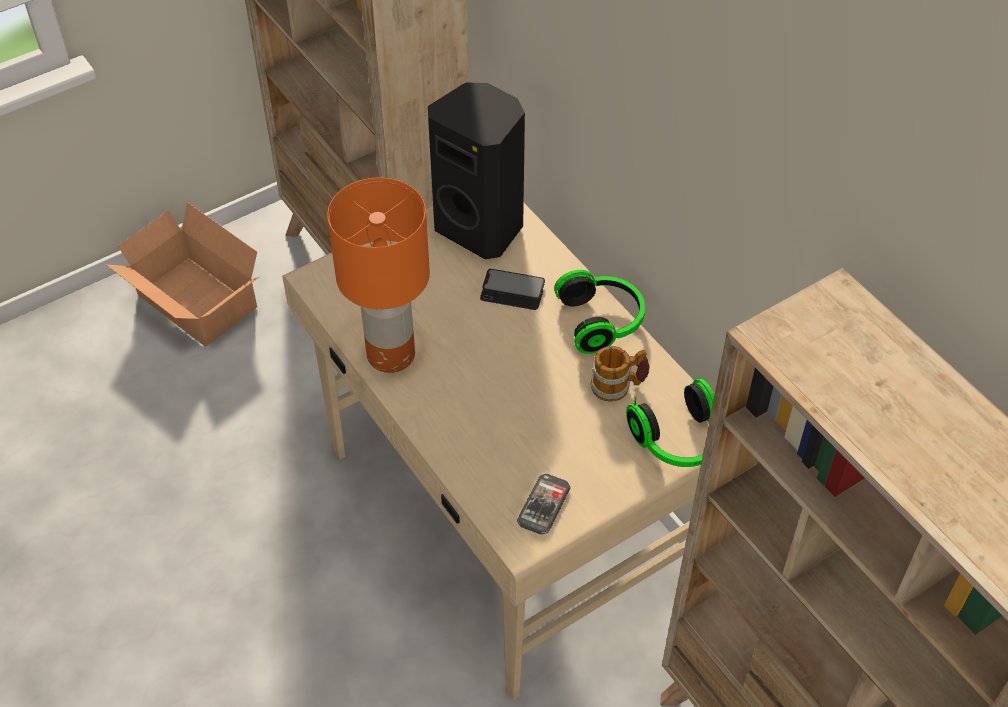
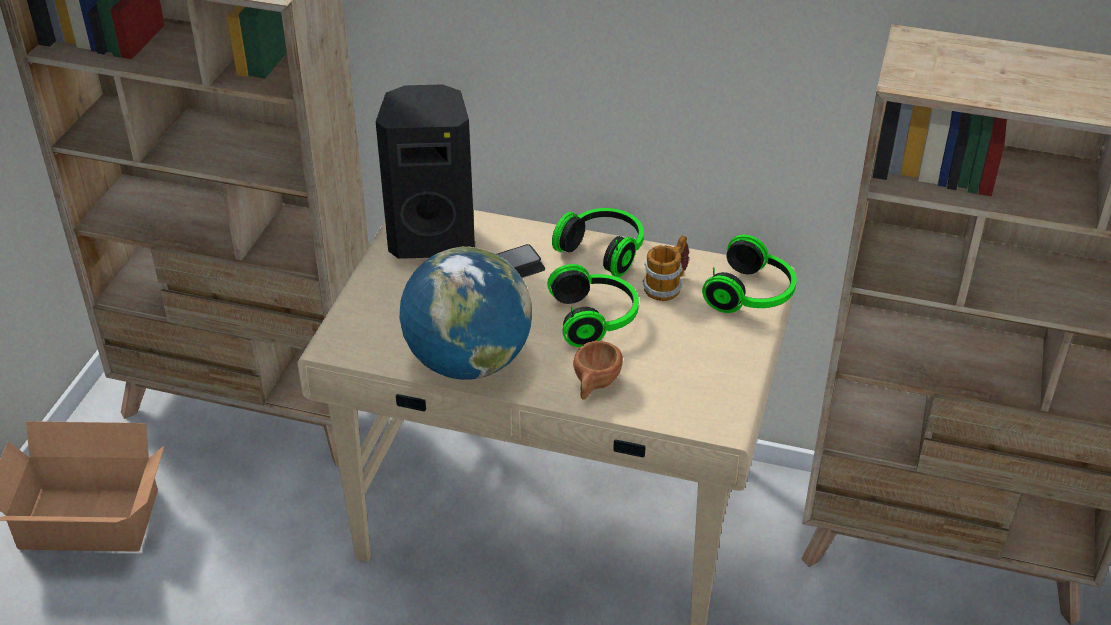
camera: 40 degrees left, 10 degrees down
orange table lamp [327,177,430,373] -> globe [400,246,532,380]
phone [517,474,571,535] -> none
none -> headphones [547,264,639,347]
none -> brown cup [573,341,623,400]

